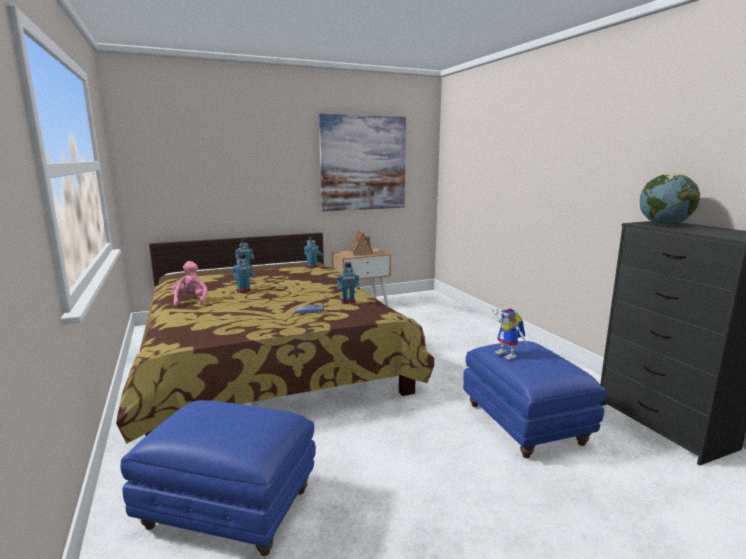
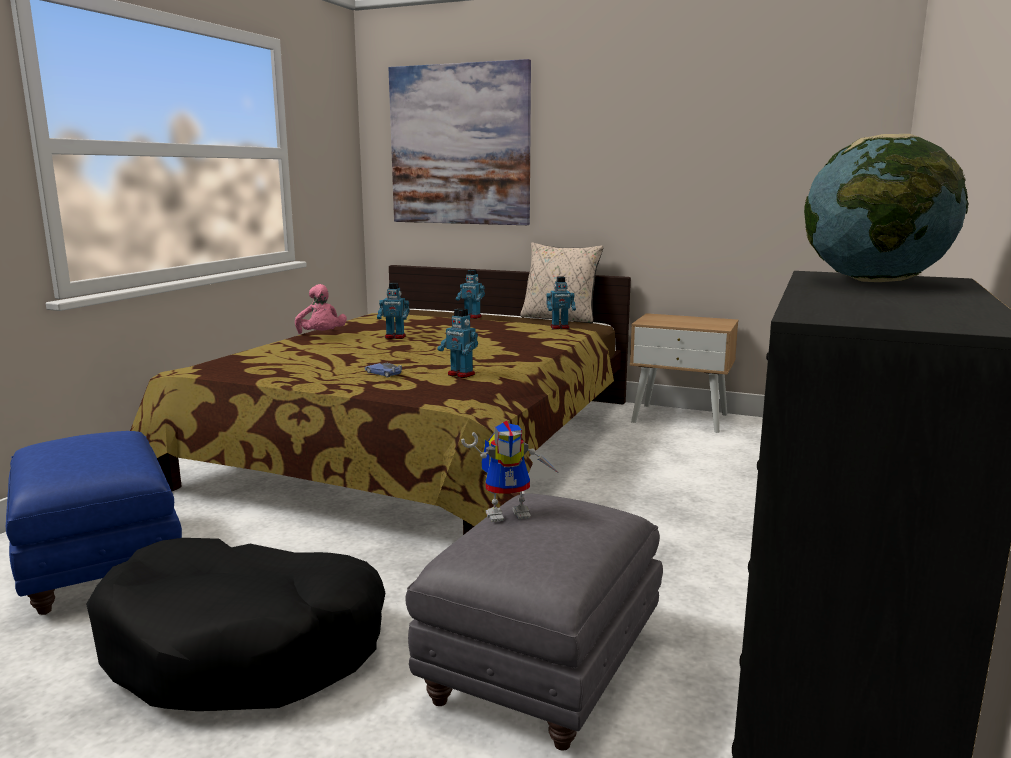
camera: 45 degrees right, 0 degrees up
pink plush toy [172,261,207,306] -> pink plush toy turned 120 degrees clockwise [295,284,347,334]
picture [319,114,406,211] -> picture moved to [389,59,531,225]
toy house [349,230,373,256] -> none
blue ottoman [463,341,606,458] -> grey ottoman [405,494,663,751]
toy robot [492,308,528,360] -> toy robot turned 120 degrees counterclockwise [461,420,560,522]
none -> black dog bed [86,538,385,711]
none -> beige pillow [520,242,604,324]

